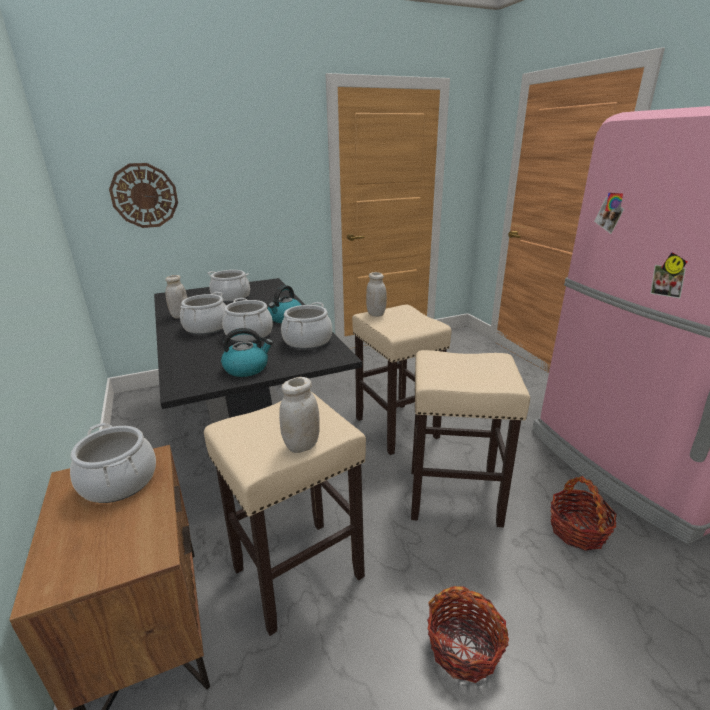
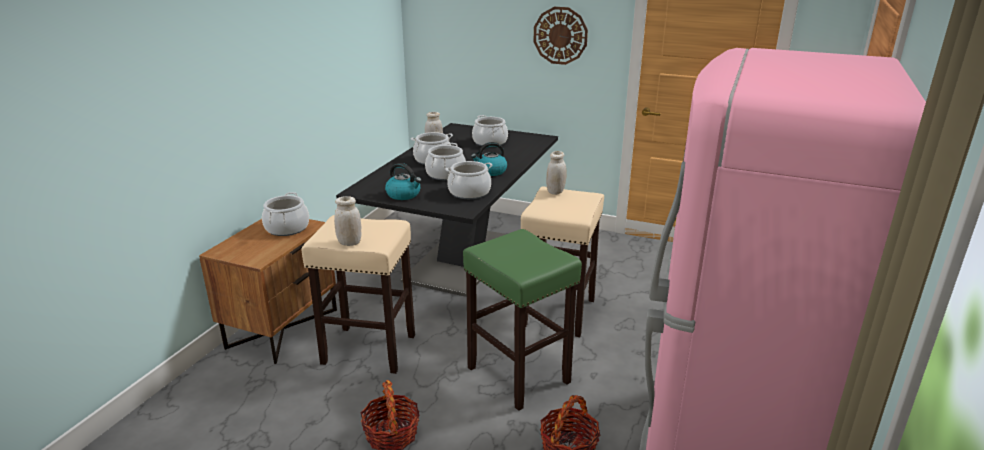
camera: 45 degrees right, 0 degrees up
wall clock [109,163,178,228] -> wall clock moved to [533,7,588,65]
beige stool [411,350,530,527] -> green stool [463,229,582,411]

